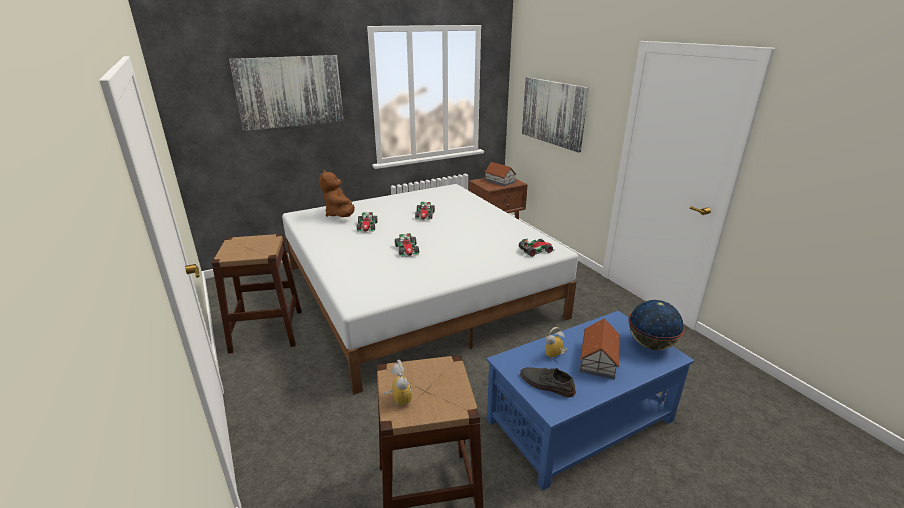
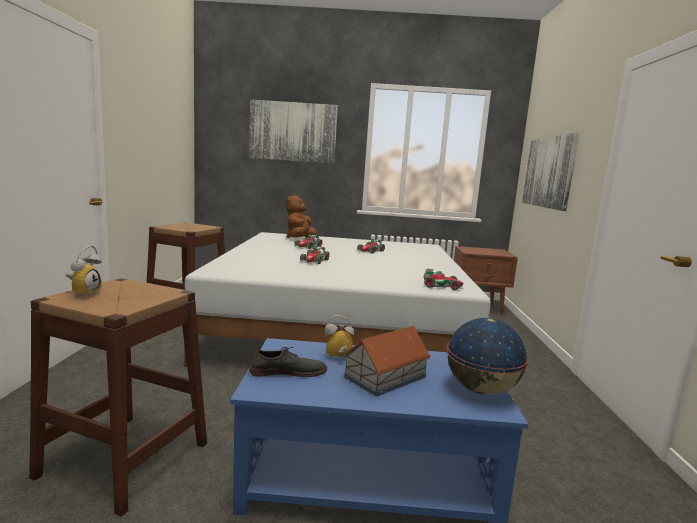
camera: 30 degrees right, 15 degrees down
toy house [485,162,517,186] -> none
grey shoe [520,367,576,397] -> grey shoe turned 105 degrees clockwise [249,347,327,377]

